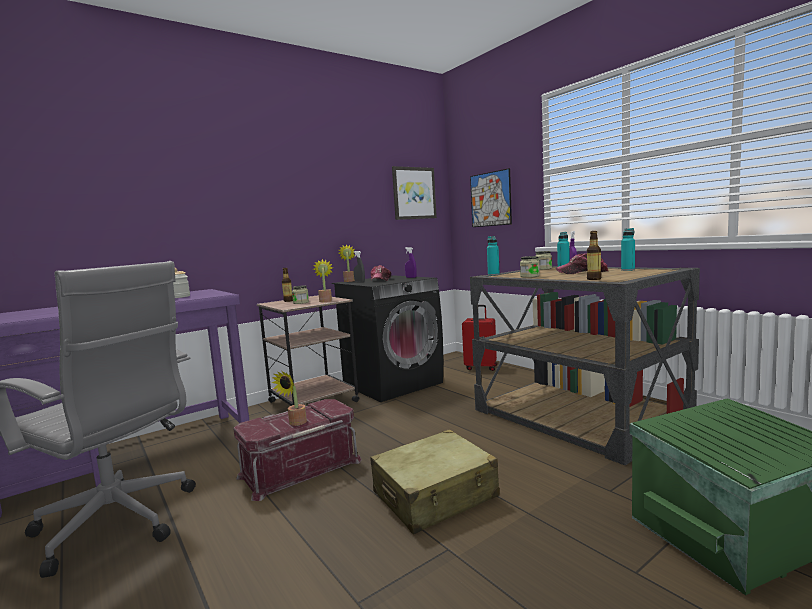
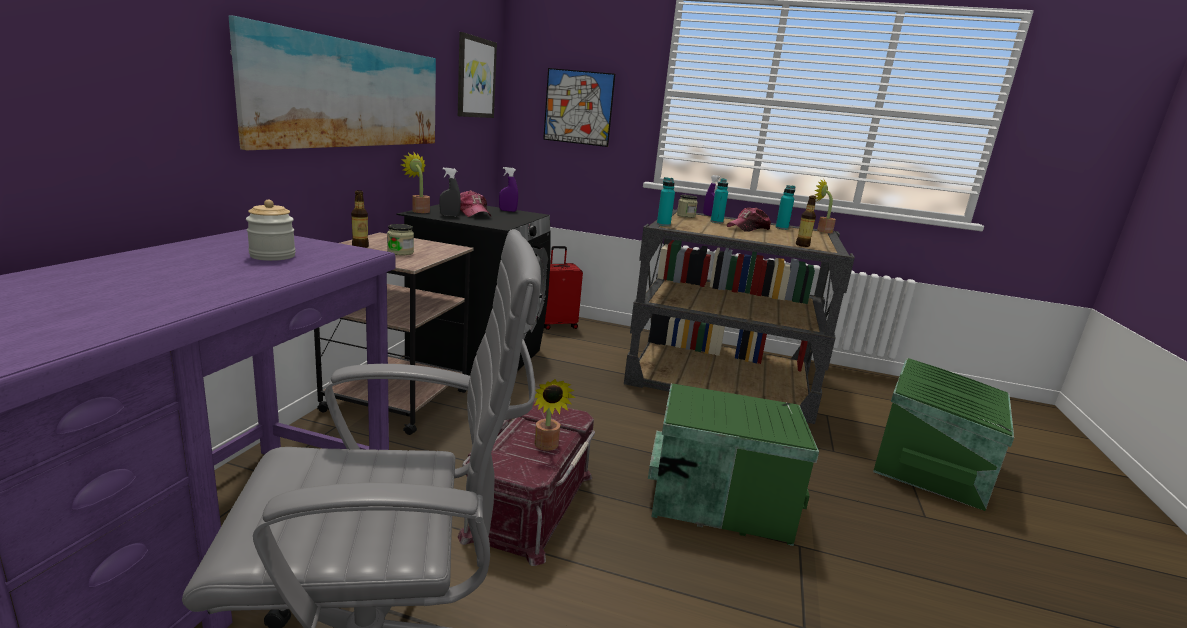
camera: 40 degrees left, 10 degrees up
potted plant [313,259,333,302] -> potted plant moved to [814,179,836,233]
beige suitcase [370,429,500,534] -> green storage box [648,384,819,546]
jar [520,256,540,278] -> none
none -> picture [229,15,436,150]

